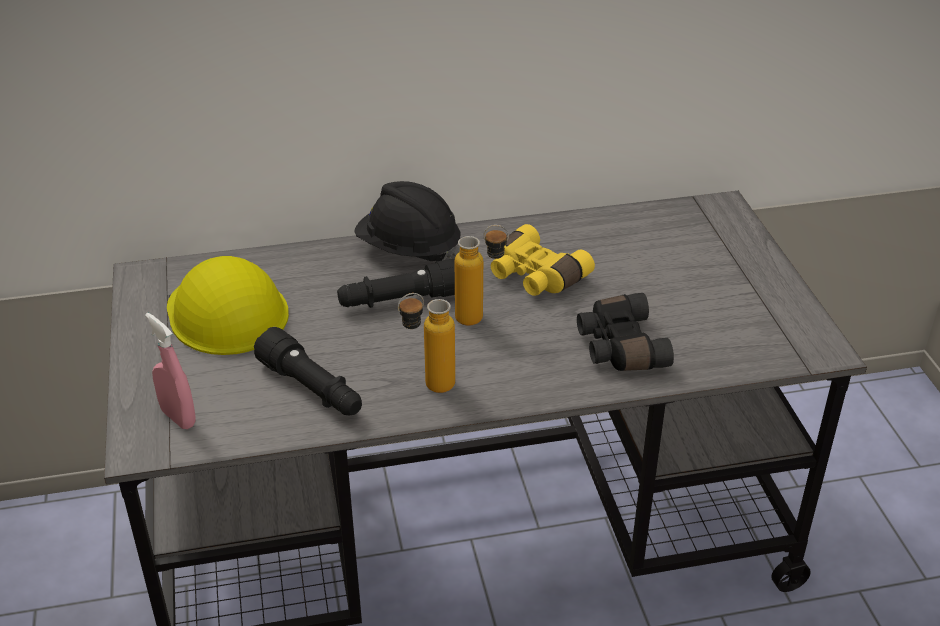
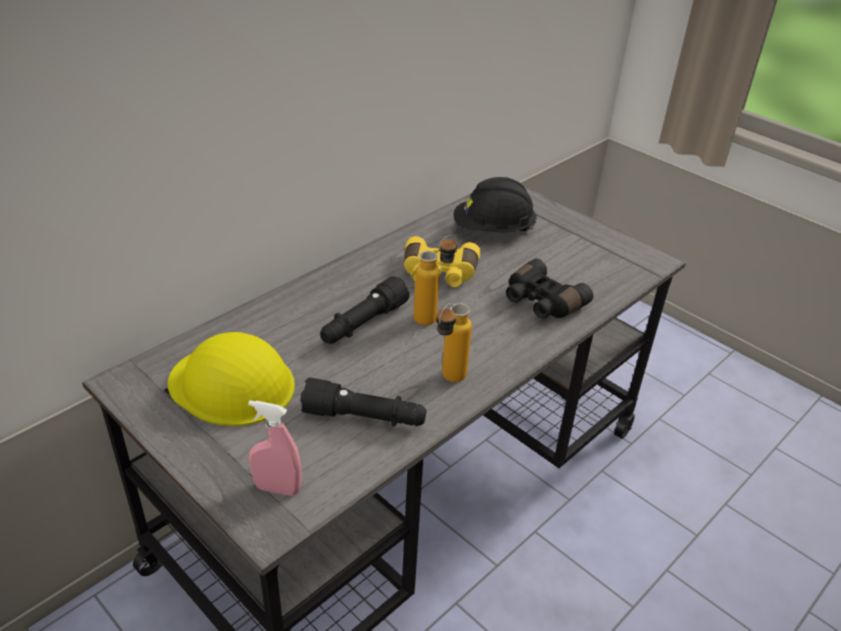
camera: 35 degrees left, 0 degrees up
black hard hat [354,181,460,262] -> black hard hat moved to [454,177,537,232]

